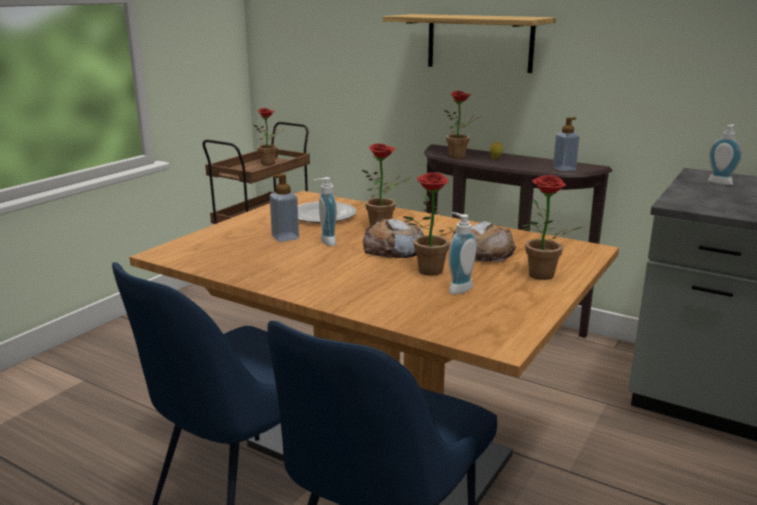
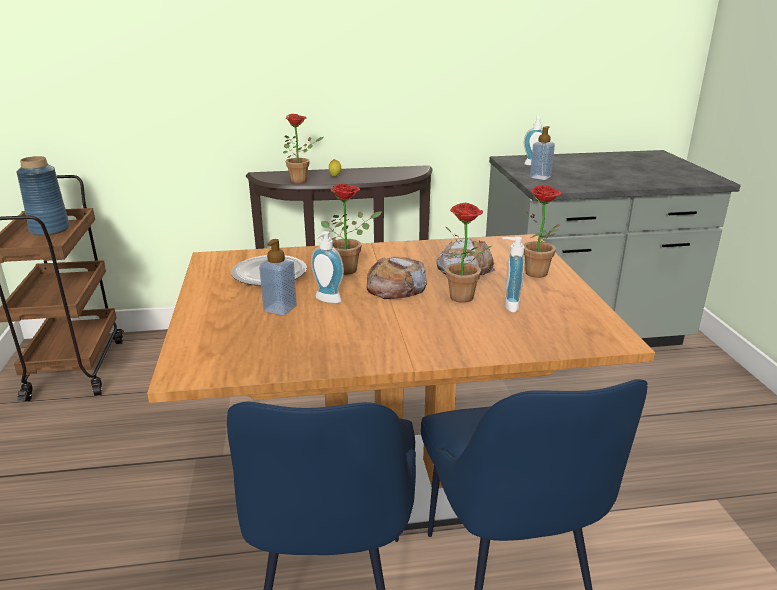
camera: 40 degrees left, 5 degrees up
potted plant [254,108,285,165] -> blue vase [16,156,70,236]
shelf [383,14,556,73] -> none
soap dispenser [553,117,579,171] -> soap dispenser moved to [530,126,555,180]

